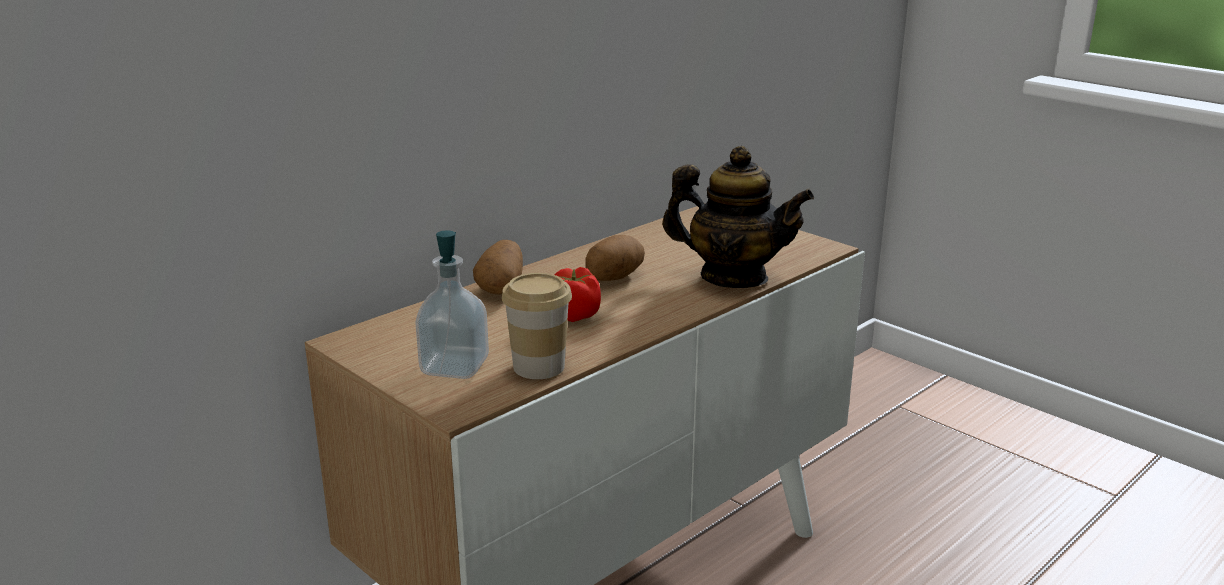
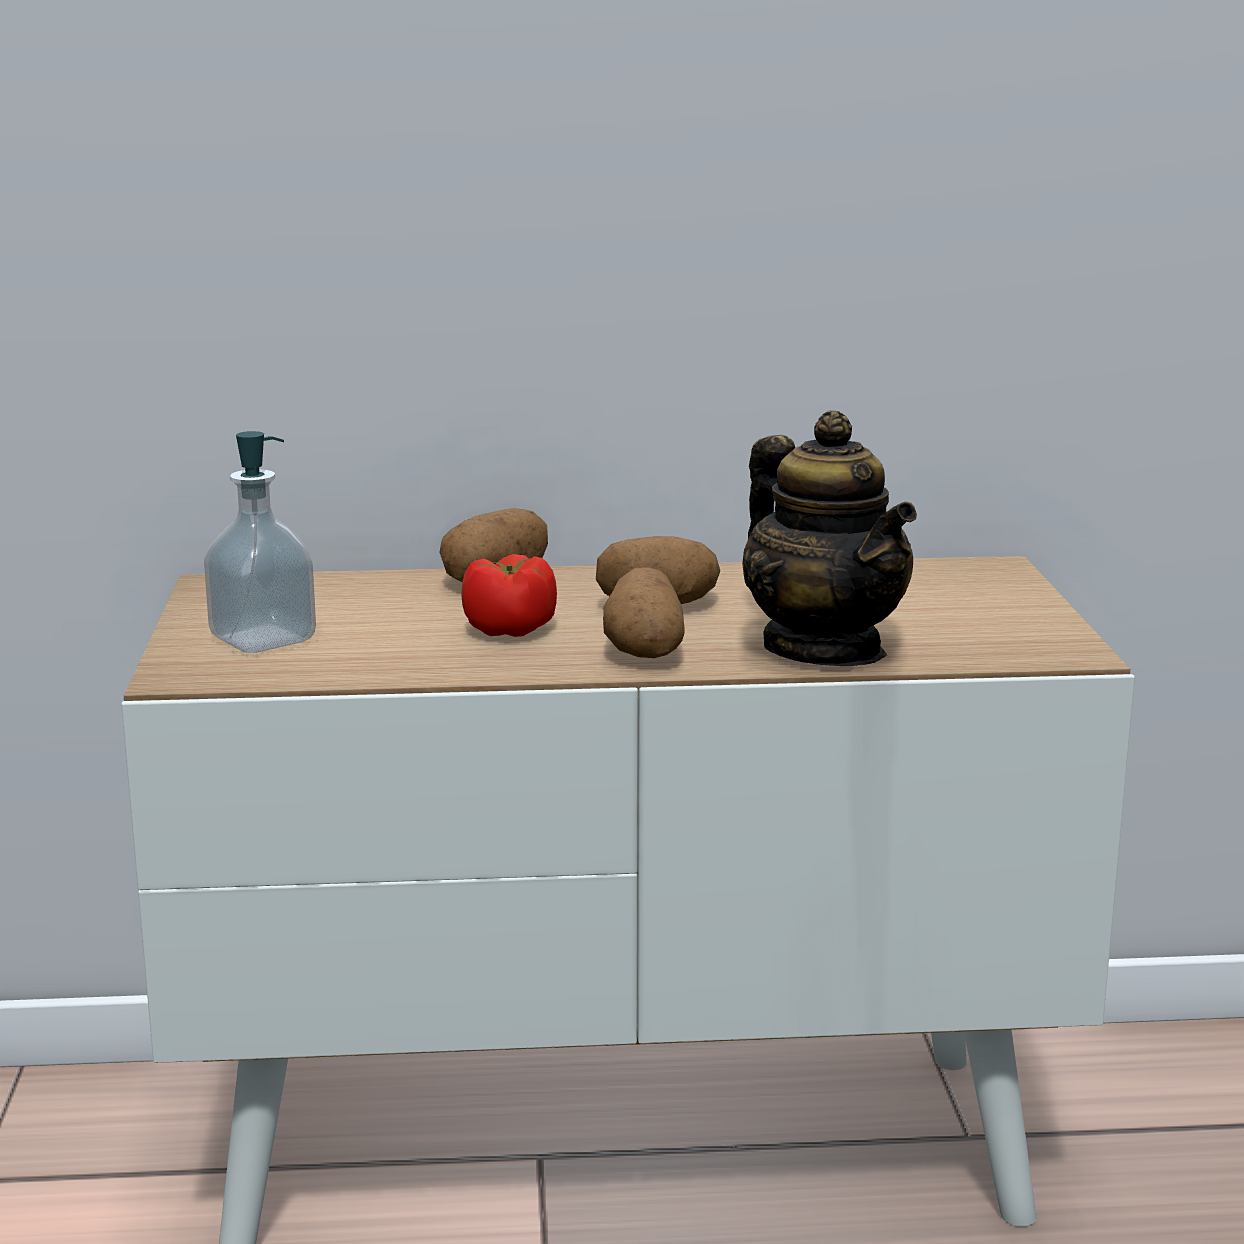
camera: 40 degrees right, 5 degrees down
cup [502,273,572,379] -> none
none -> potato [603,567,685,658]

